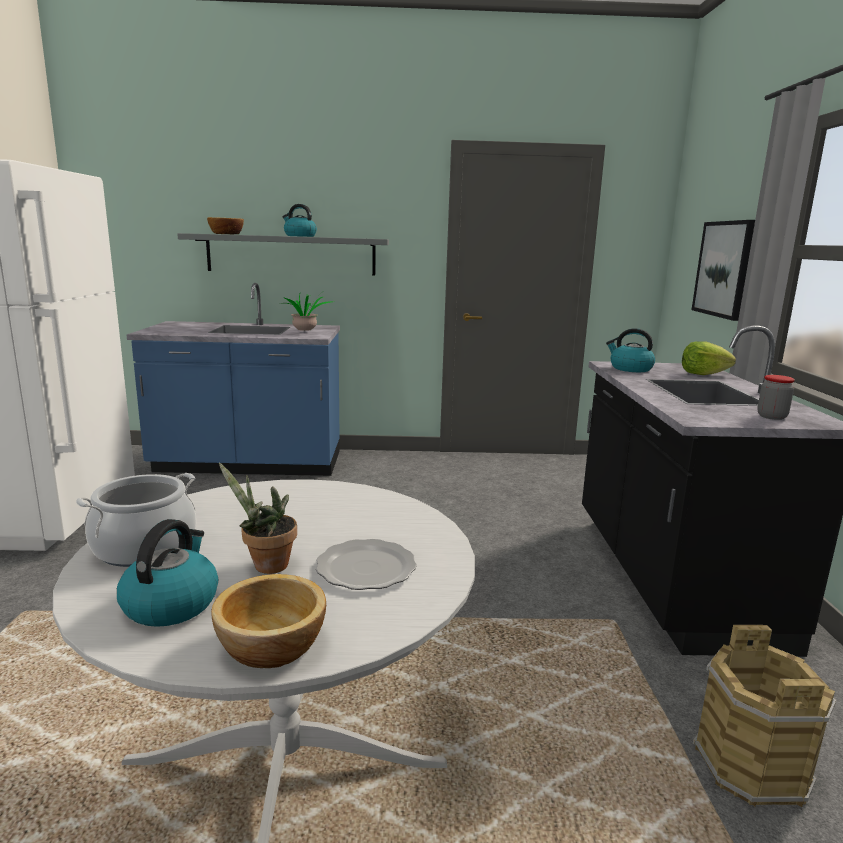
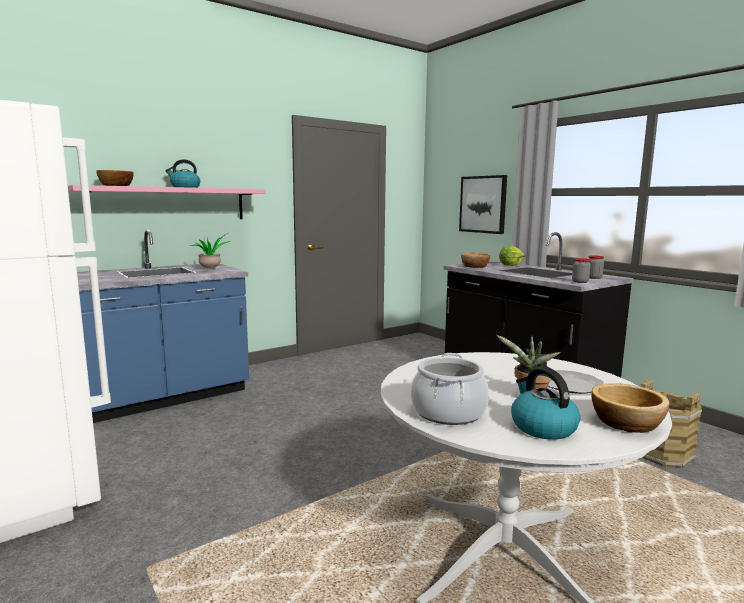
camera: 35 degrees left, 5 degrees down
grey shelf [177,233,389,276] -> pink shelf [68,185,266,219]
kettle [606,328,655,372] -> bowl [461,253,490,268]
none -> jar [572,258,591,283]

